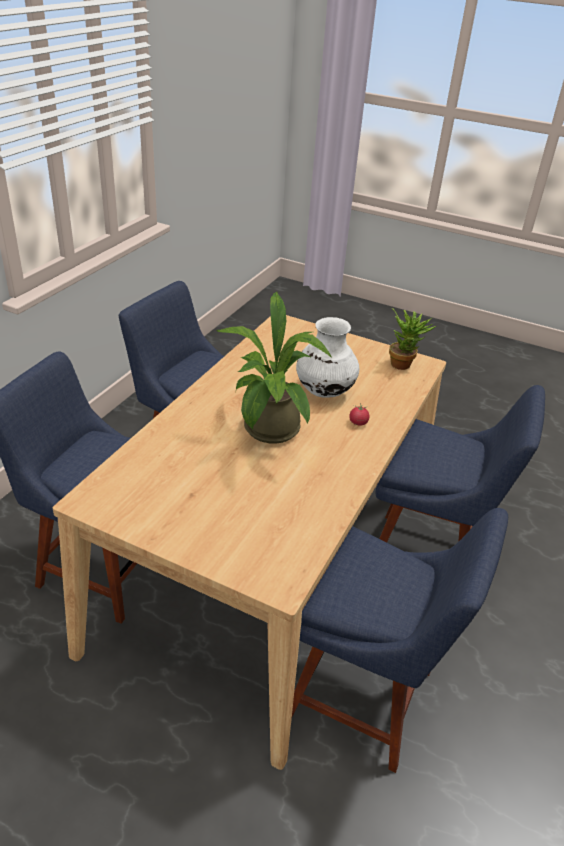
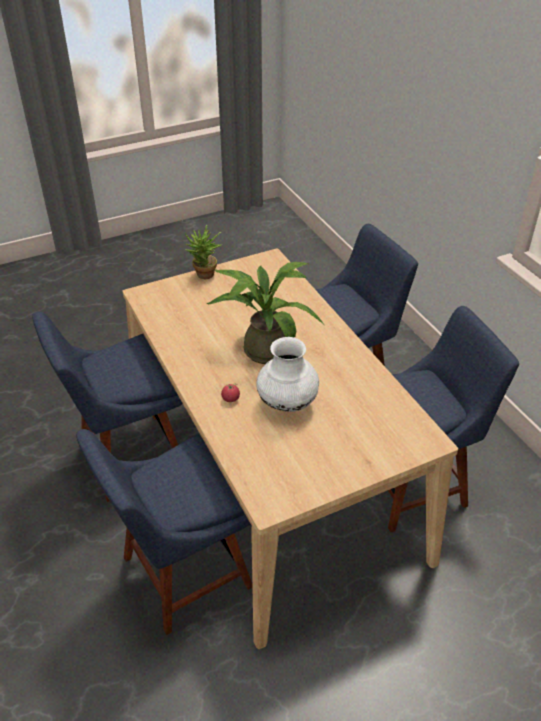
camera: 130 degrees right, 5 degrees up
potted plant [389,308,436,370] -> potted plant moved to [185,225,221,279]

